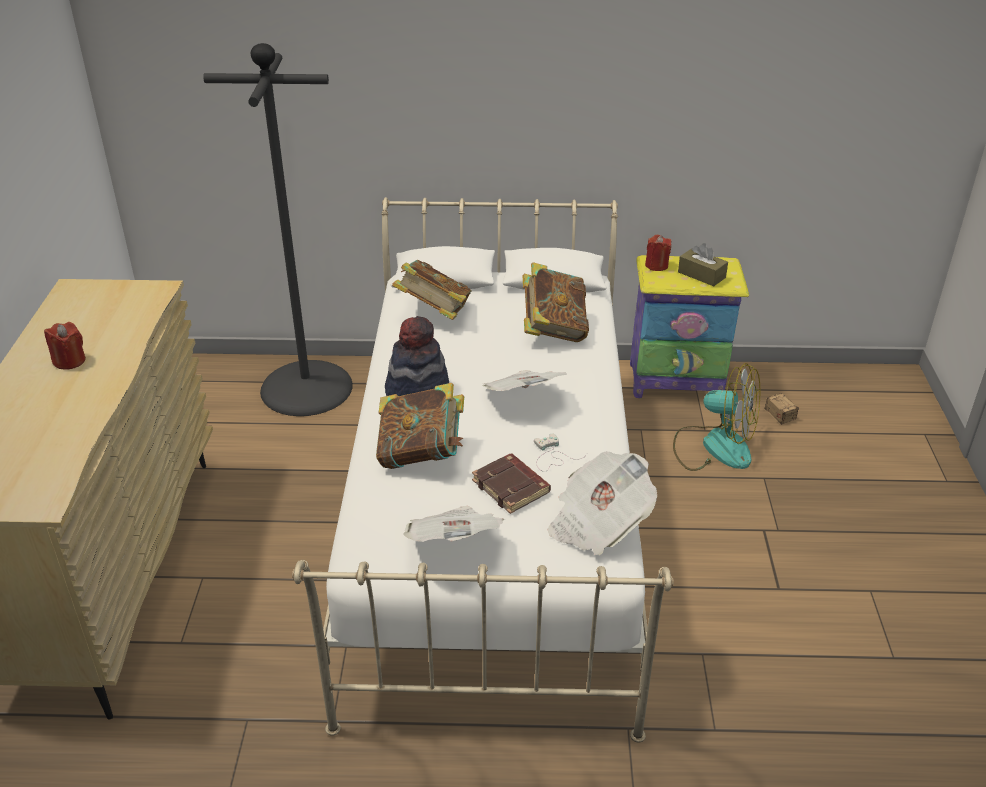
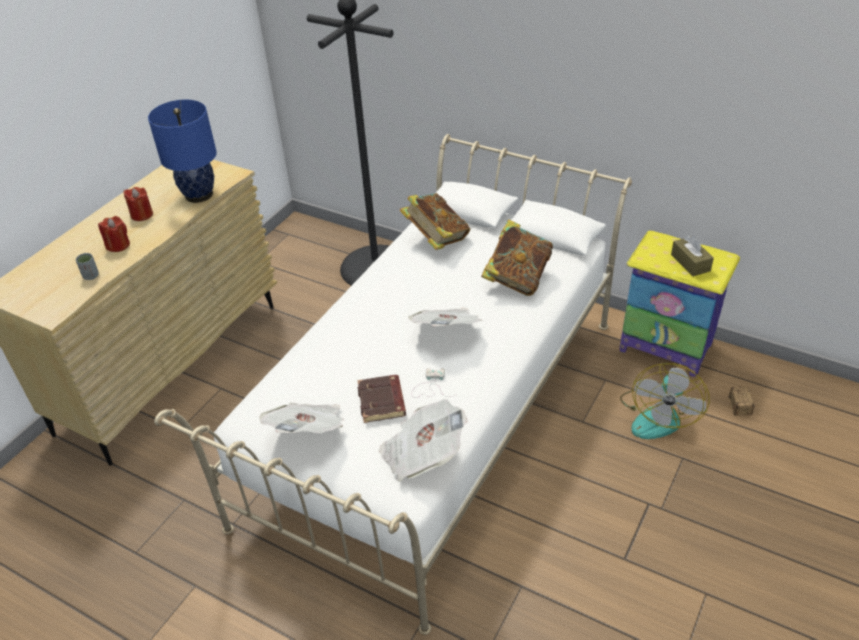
camera: 30 degrees right, 5 degrees up
book [376,383,464,469] -> none
hat [385,316,449,396] -> none
red candle [645,235,672,271] -> red candle moved to [98,216,130,252]
fan [673,363,761,471] -> fan turned 60 degrees clockwise [620,363,710,439]
none -> grey cup [76,253,99,280]
none -> blue table lamp [148,100,217,203]

